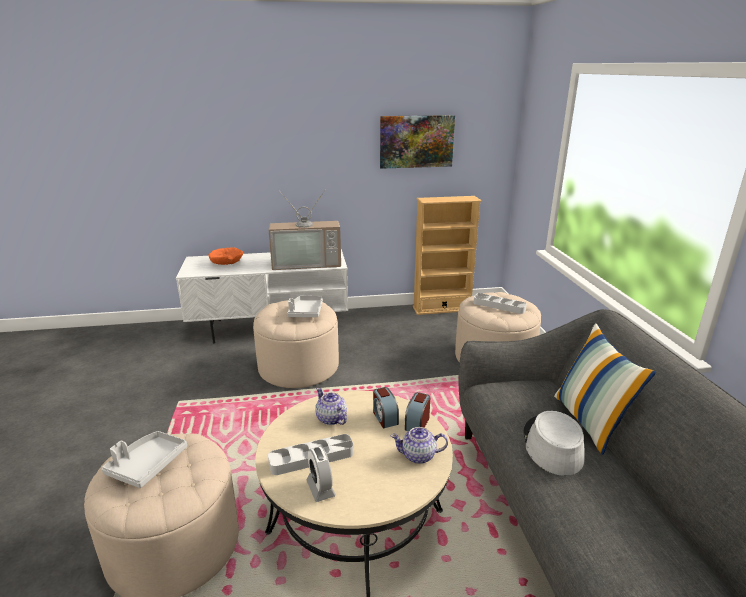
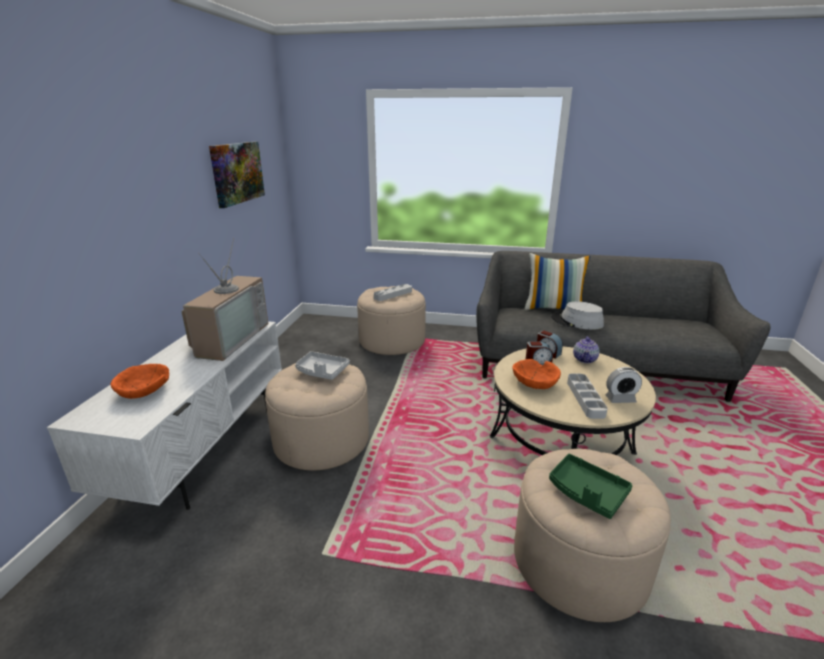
camera: 70 degrees left, 0 degrees up
grey tray [102,431,187,488] -> green tray [549,454,632,519]
teapot [315,388,347,425] -> orange bowl [512,359,561,389]
beige bookcase [413,196,482,315] -> none

